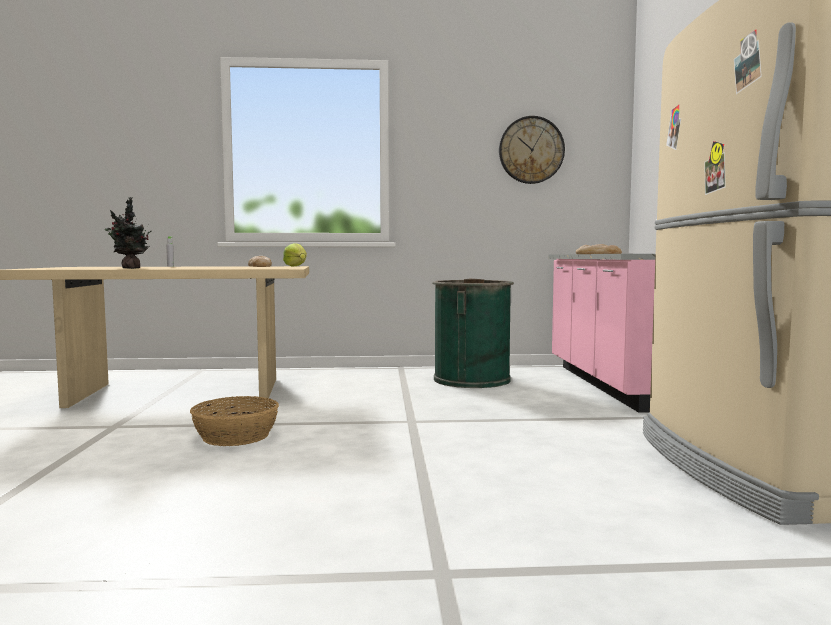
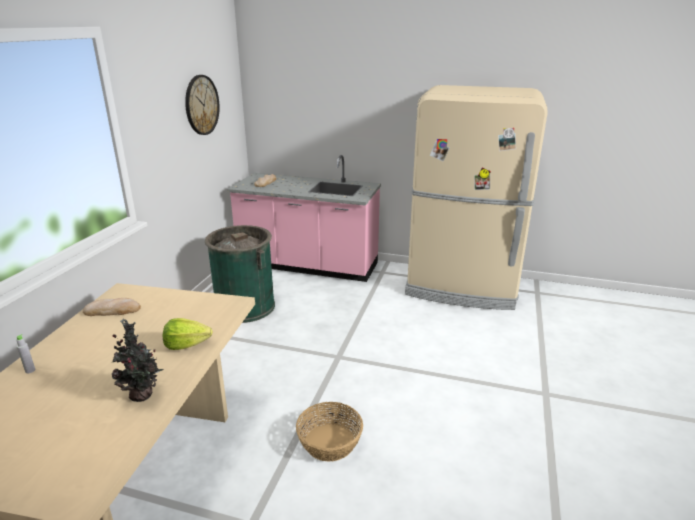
camera: 70 degrees left, 20 degrees up
lettuce [283,243,307,266] -> lettuce moved to [163,318,212,350]

